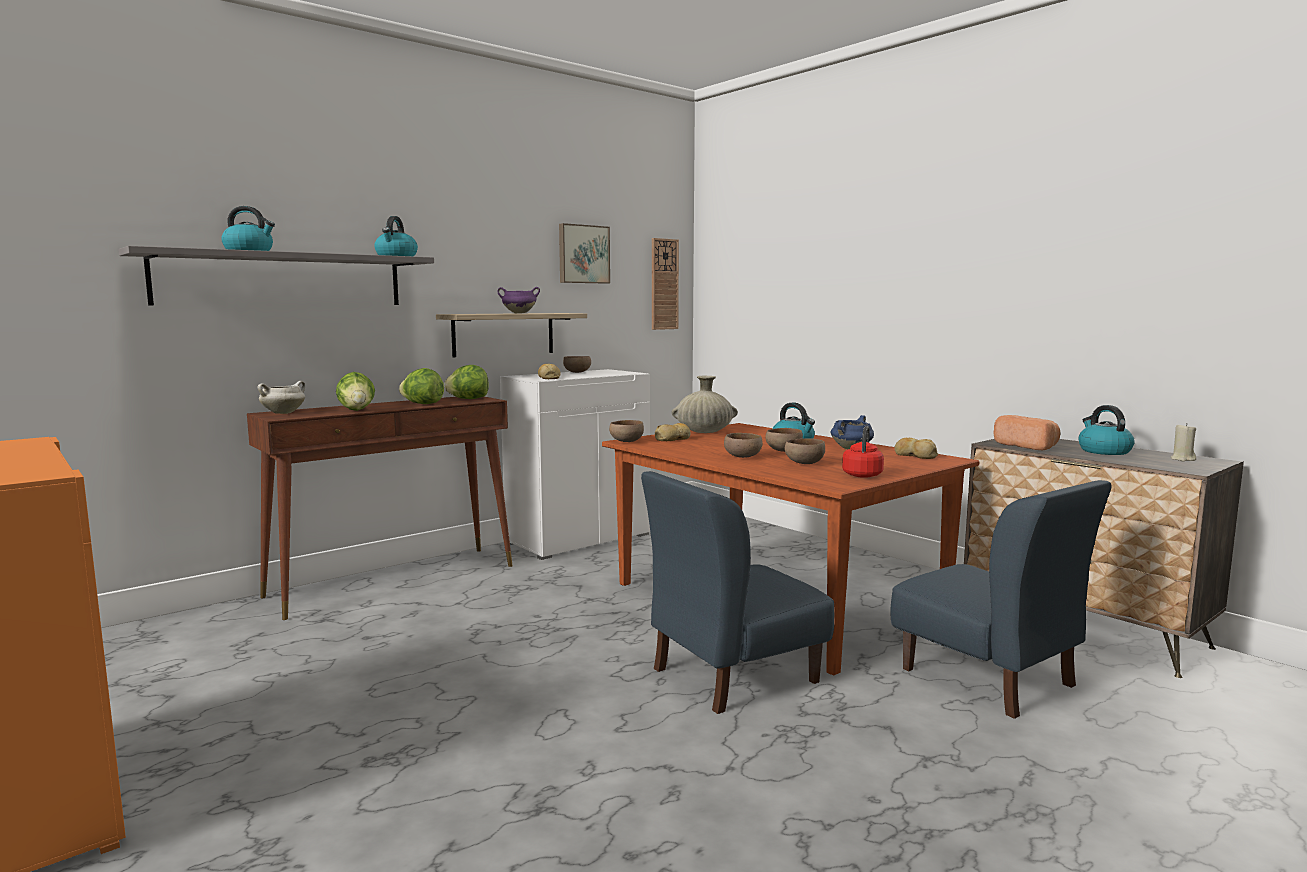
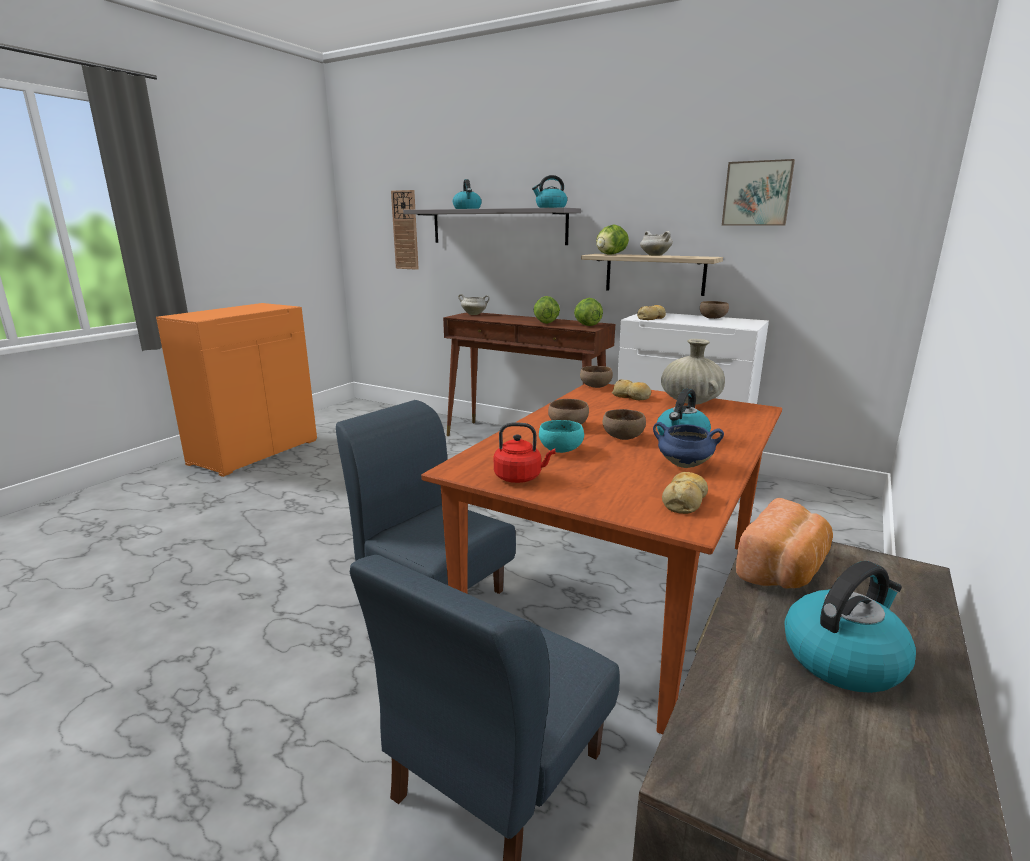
camera: 70 degrees right, 10 degrees up
lettuce [336,372,375,411] -> lettuce moved to [596,225,629,255]
purple cooking pot [498,287,540,313] -> white cooking pot [640,231,673,256]
wall clock [652,238,679,330] -> wall clock moved to [391,190,419,270]
brown bowl [785,438,825,464] -> turquoise bowl [539,420,584,453]
beige candle [1171,423,1196,461] -> none

